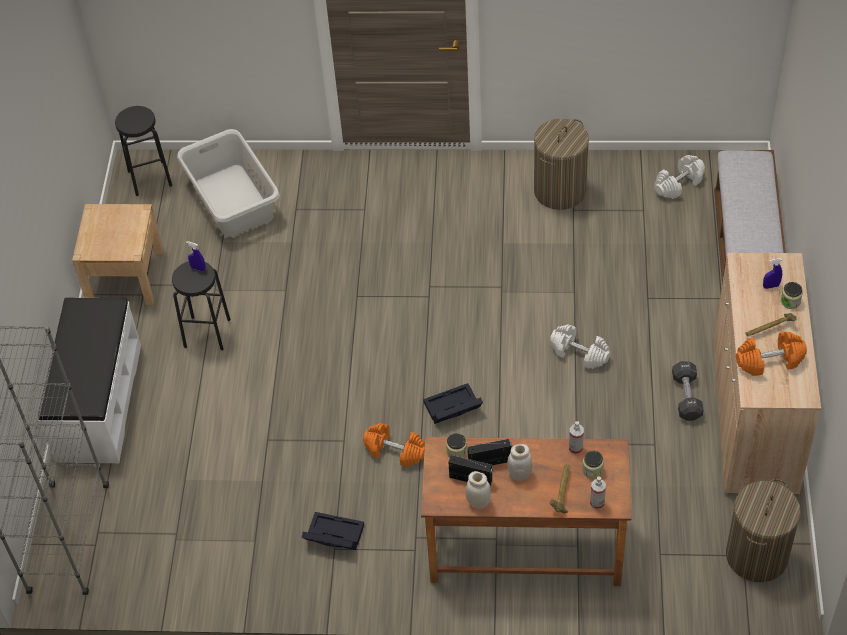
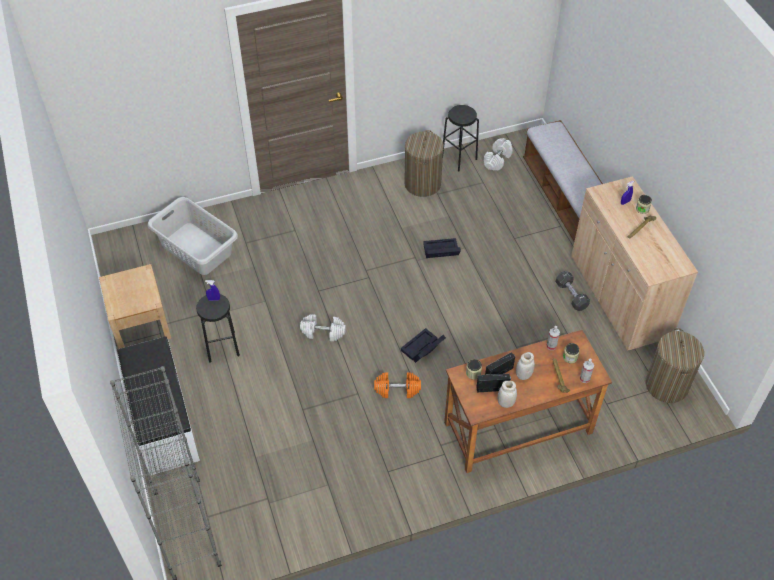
camera: 25 degrees left, 0 degrees up
black stool [115,106,172,196] -> black stool moved to [443,105,479,171]
black storage box [301,512,364,550] -> black storage box moved to [423,238,461,258]
white dumbbell [550,324,610,369] -> white dumbbell moved to [300,314,346,342]
orange dumbbell [736,331,807,376] -> none

